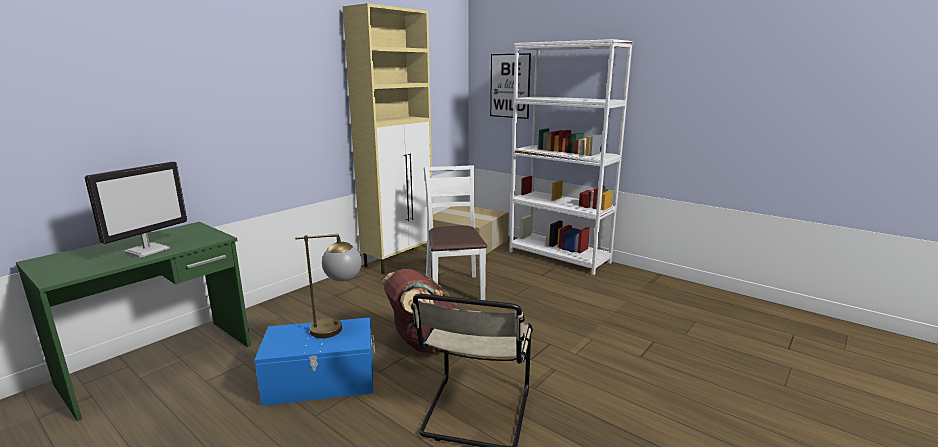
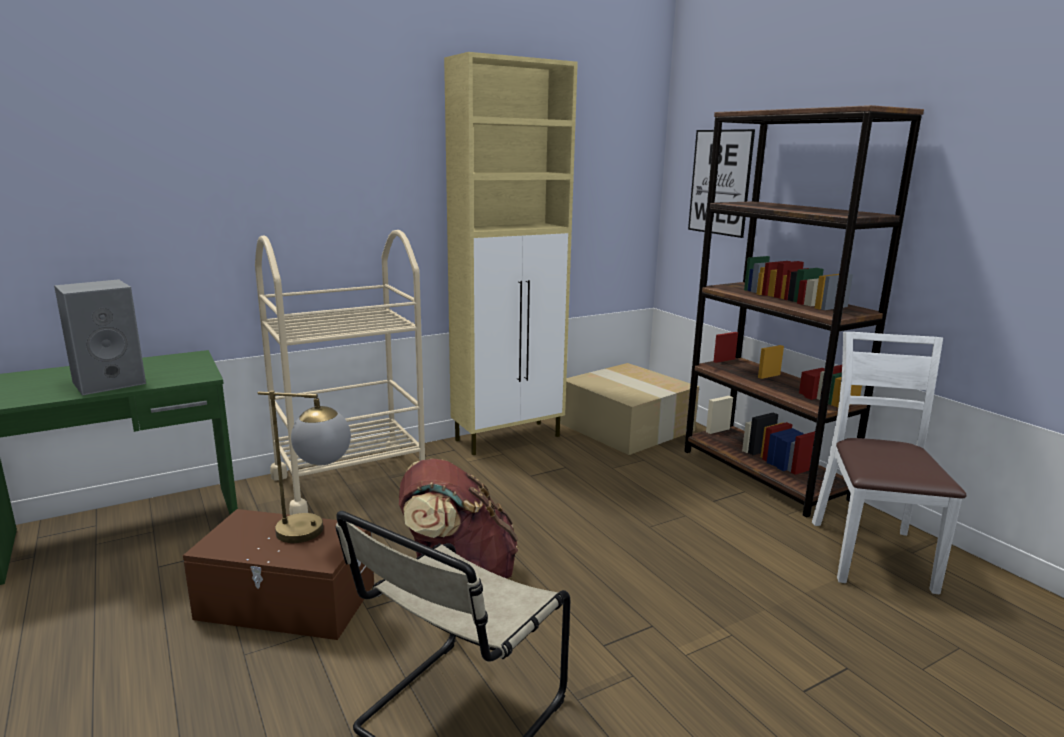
camera: 20 degrees right, 0 degrees up
monitor [84,161,187,257] -> grey speaker [54,279,146,396]
blue storage box [254,318,375,406] -> brown storage box [183,509,374,640]
white chair [424,165,487,300] -> white chair moved to [812,332,967,594]
white bookcase [509,39,633,275] -> brown bookcase [684,105,924,518]
none -> beige cart [255,230,425,515]

